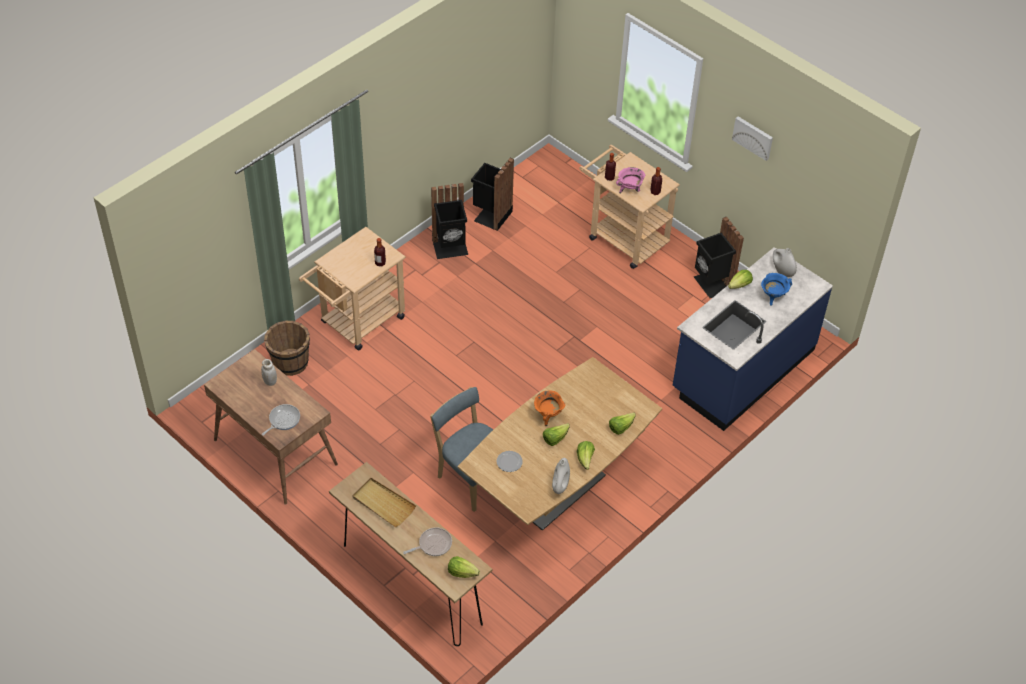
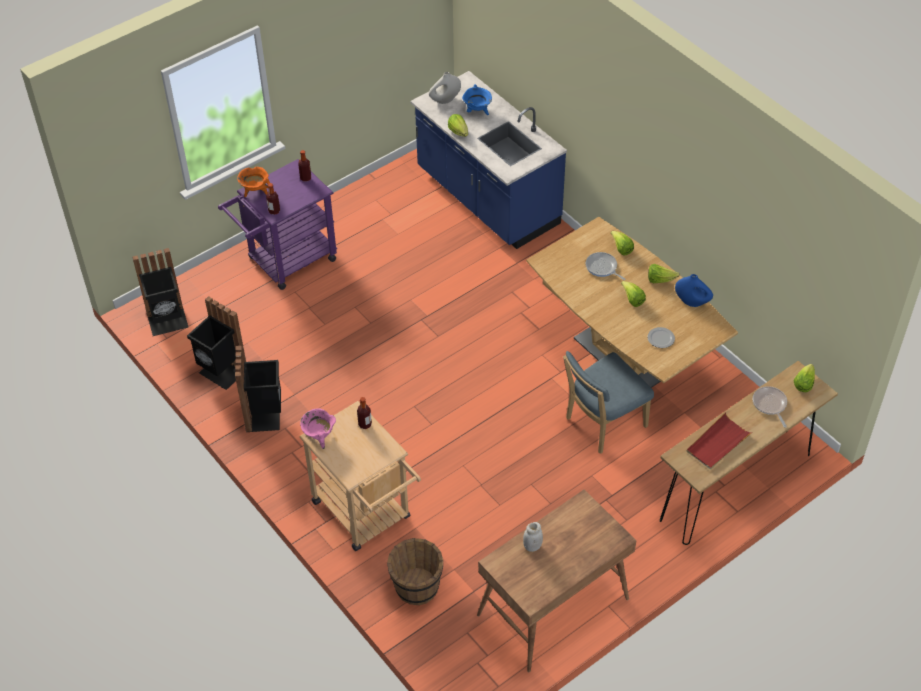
camera: 80 degrees left, 0 degrees up
frying pan [262,404,300,435] -> frying pan moved to [586,252,626,280]
beige tray [352,478,416,527] -> red tray [686,412,753,470]
orange cooking pot [534,391,565,426] -> orange cooking pot moved to [237,166,270,197]
white vase [552,458,570,494] -> blue vase [675,274,713,307]
beige cart [579,145,680,269] -> purple cart [218,159,337,290]
pink cooking pot [616,167,645,194] -> pink cooking pot moved to [300,408,336,449]
black trash can [694,217,744,298] -> black trash can moved to [132,248,188,336]
picture [732,116,773,161] -> none

